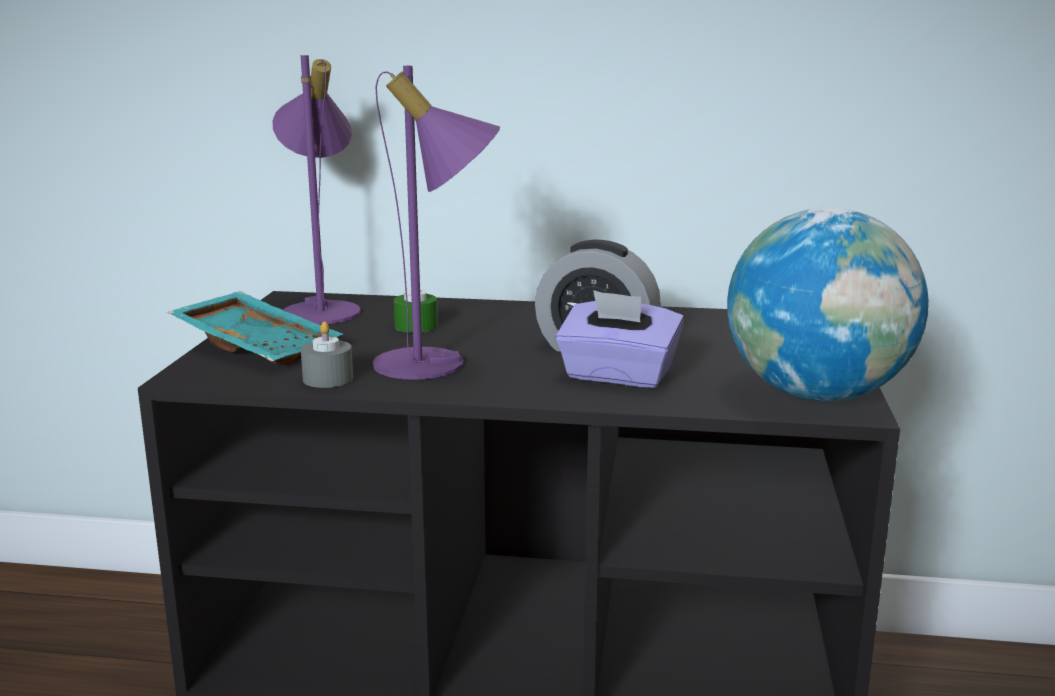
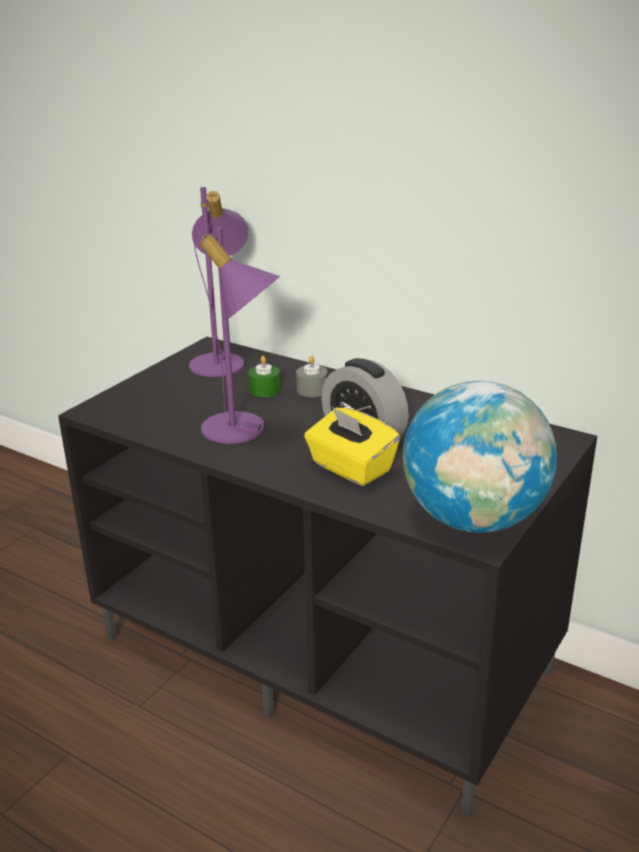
camera: 25 degrees right, 10 degrees up
turquoise tray [167,291,343,365] -> none
grey candle [301,322,353,388] -> grey candle moved to [296,356,328,397]
purple tissue box [556,290,684,388] -> yellow tissue box [304,407,400,486]

